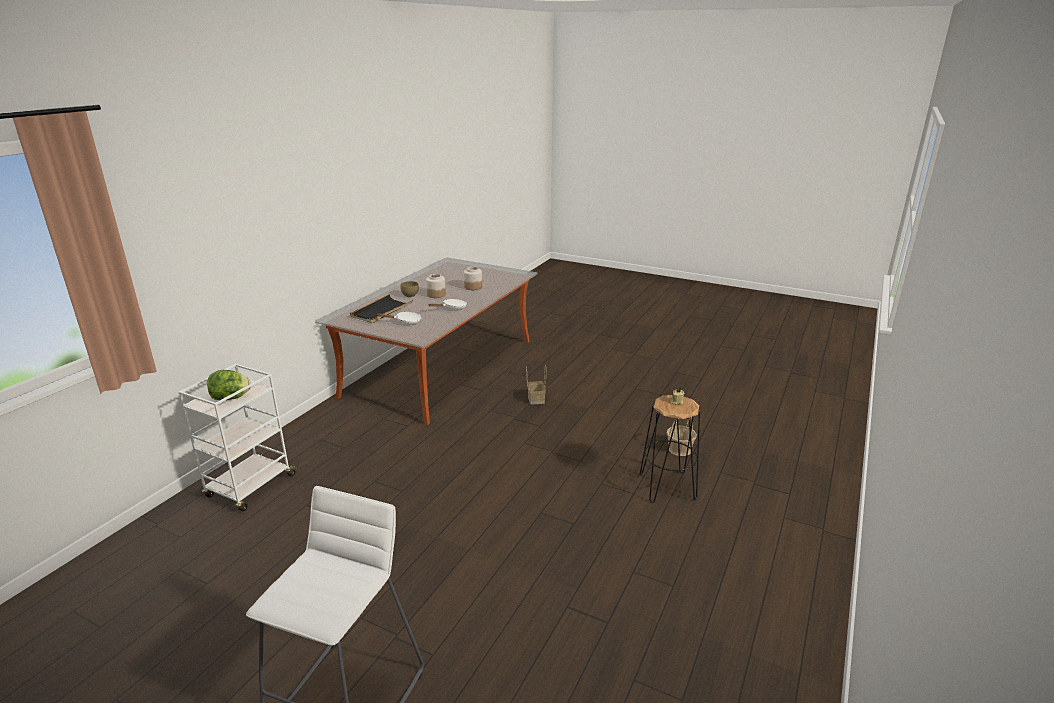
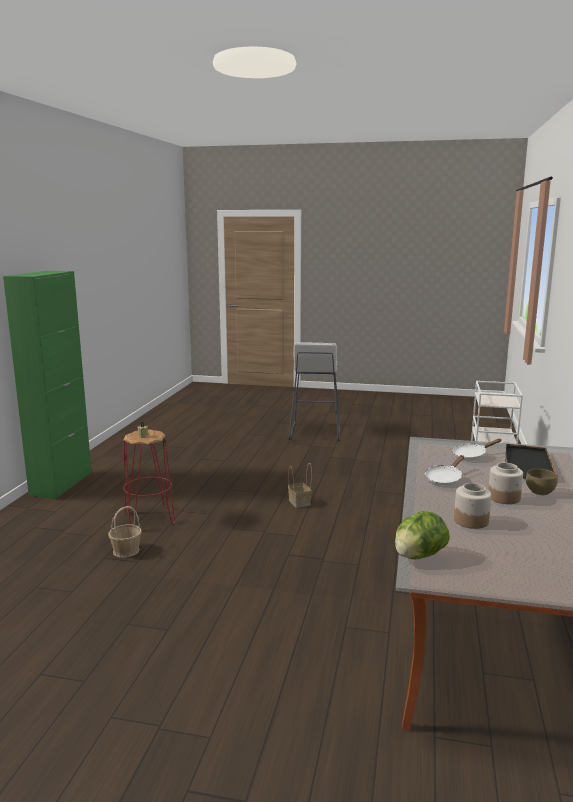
camera: 165 degrees right, 10 degrees down
lettuce [207,370,251,400] -> lettuce moved to [395,511,450,559]
basket [526,365,546,404] -> basket moved to [288,463,312,508]
black stool [639,395,700,503] -> red stool [123,430,175,525]
none -> green cabinet [3,271,92,499]

